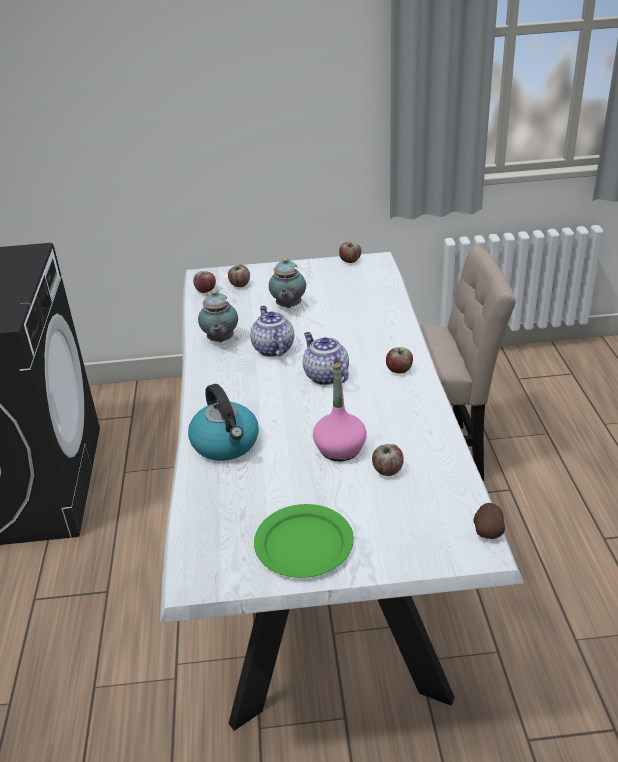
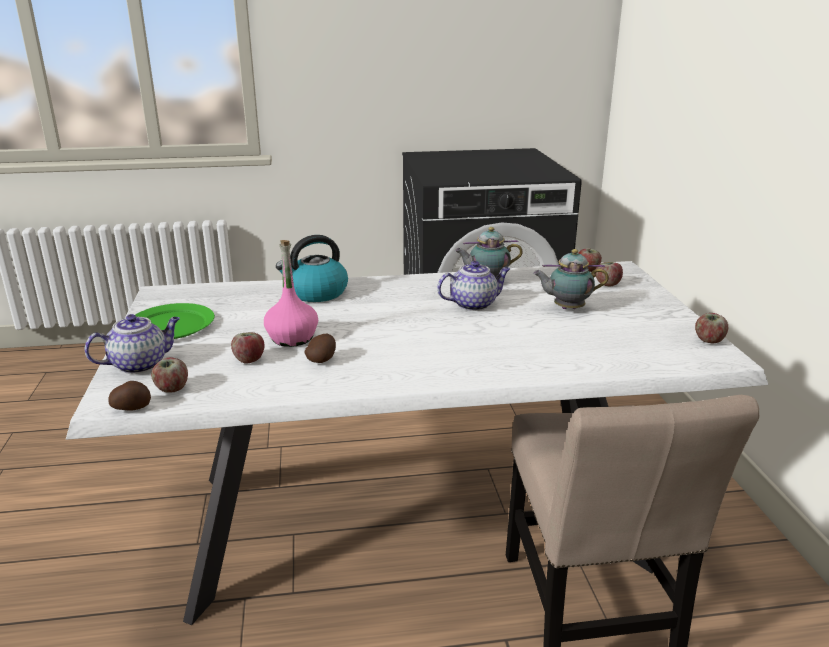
camera: 85 degrees right, 10 degrees down
teapot [303,332,349,385] -> teapot moved to [85,314,180,374]
apple [386,347,413,374] -> apple moved to [151,357,188,393]
none -> potato [305,334,336,363]

